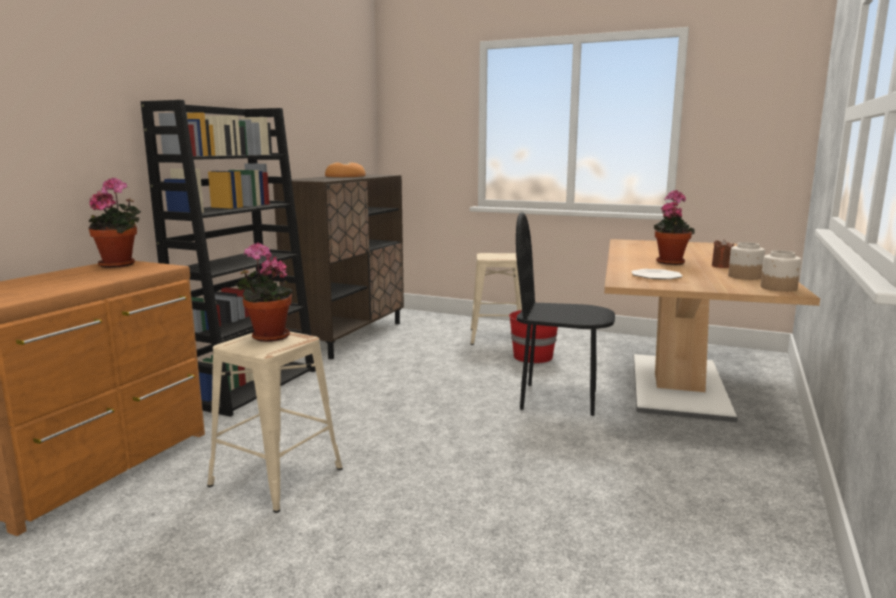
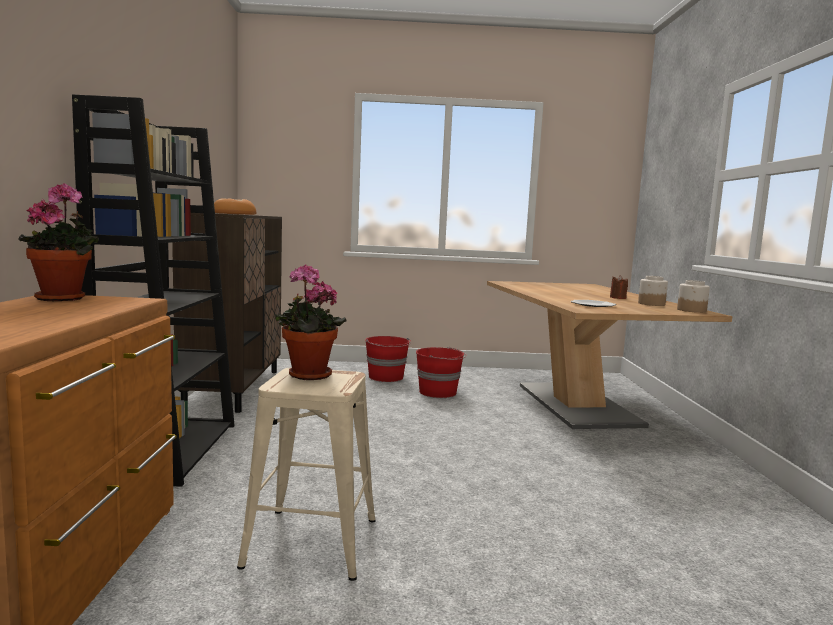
camera: 25 degrees left, 5 degrees down
beige stool [471,253,522,345] -> red bucket [365,336,411,382]
black chair [516,213,615,416] -> none
potted plant [654,190,695,265] -> none

